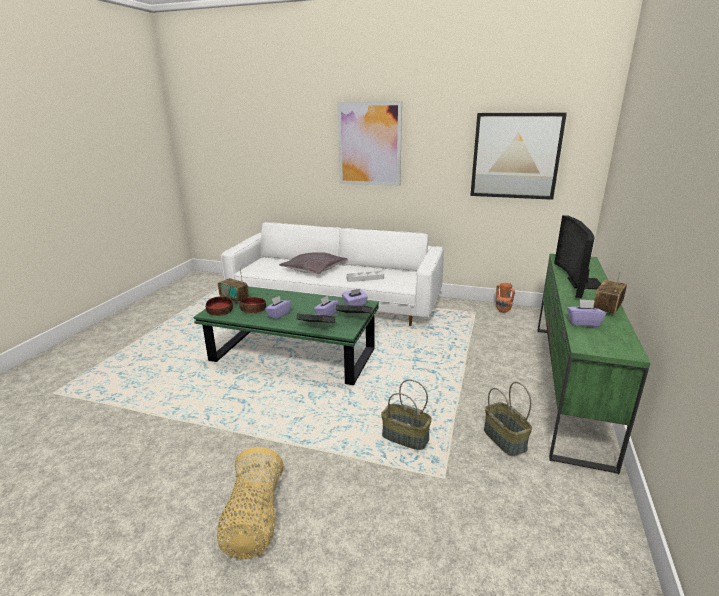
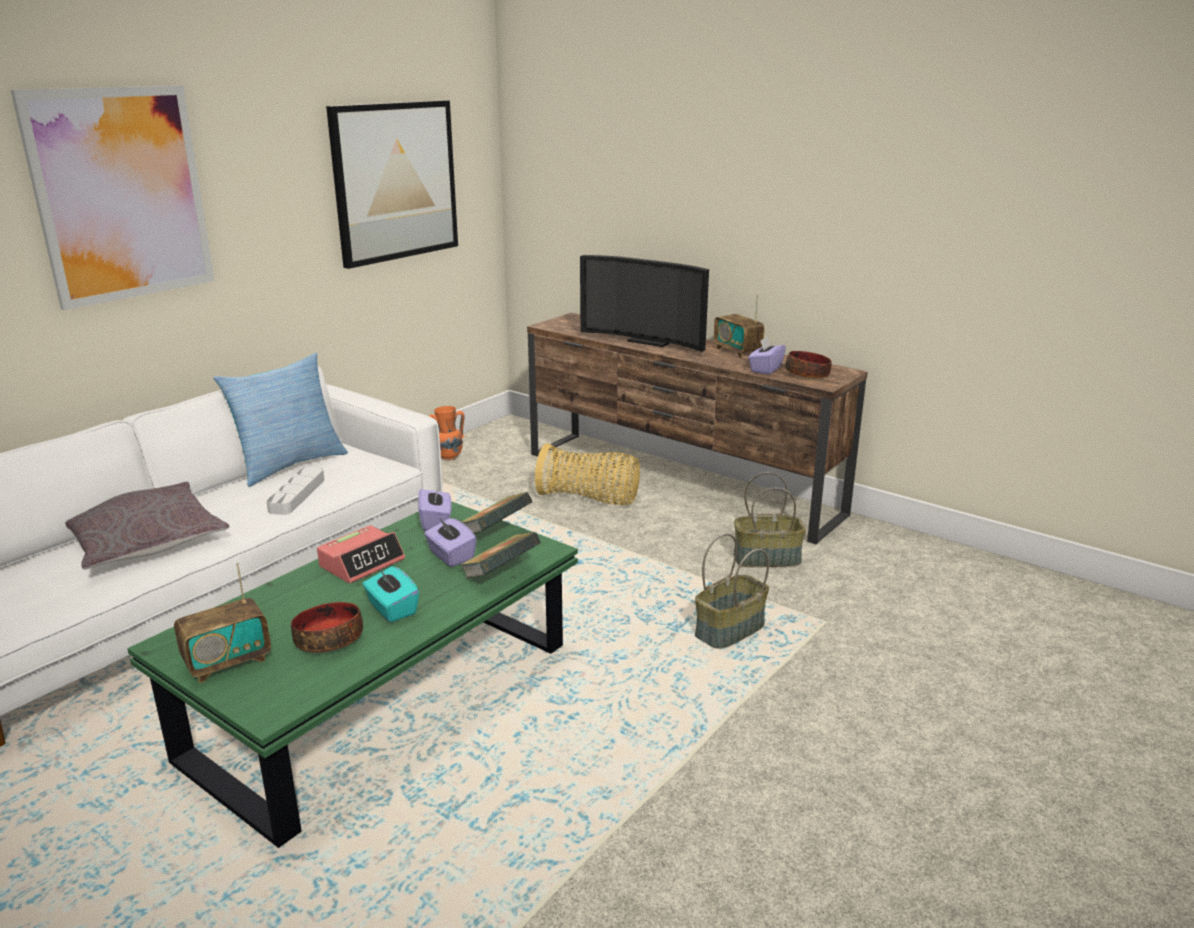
camera: 70 degrees left, 0 degrees up
bowl [206,296,233,316] -> bowl moved to [785,351,832,378]
basket [217,447,284,559] -> basket moved to [535,443,640,505]
purple tissue box [265,296,291,319] -> turquoise tissue box [363,566,419,622]
green tv stand [538,254,651,474] -> brown tv stand [527,313,868,545]
none -> pillow [213,353,348,487]
none -> alarm clock [317,525,405,583]

